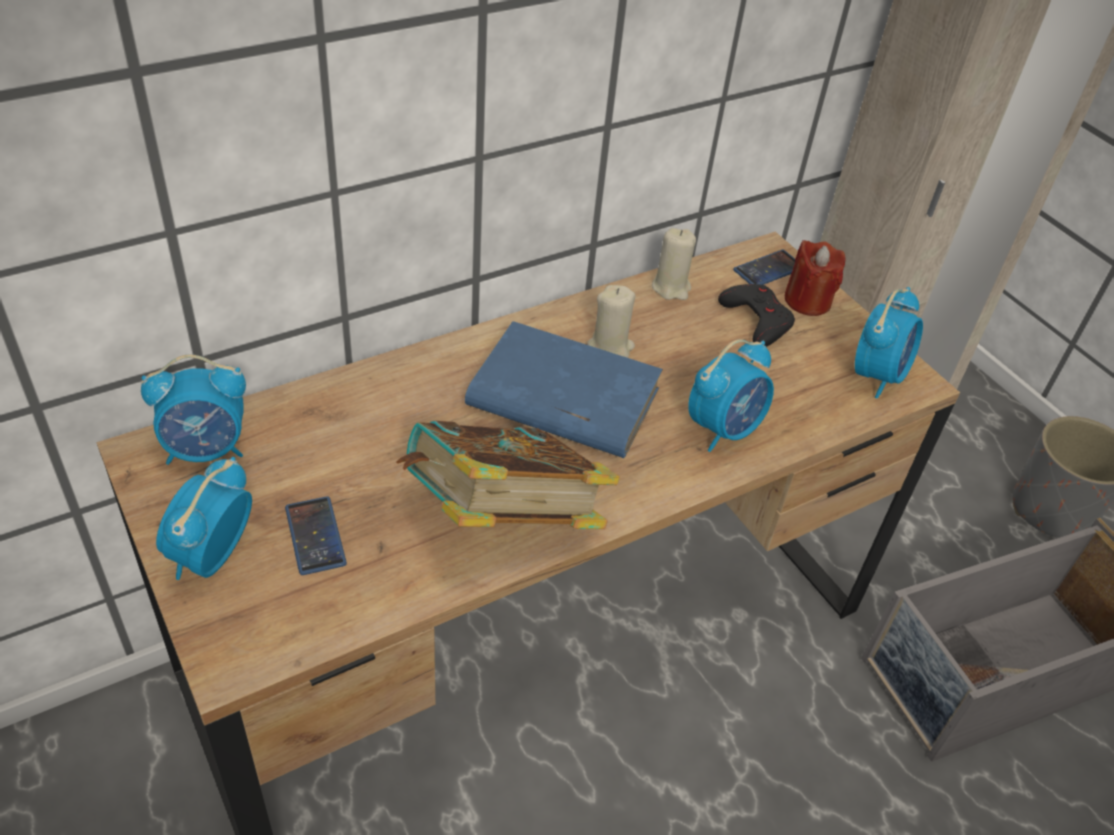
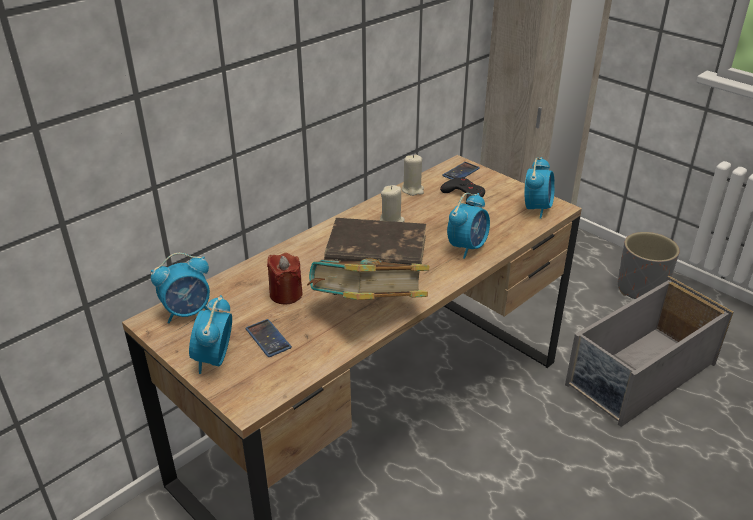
camera: 10 degrees left, 10 degrees down
blue book [465,321,663,458] -> brown book [324,218,426,265]
red candle [785,240,846,316] -> red candle moved to [267,253,302,304]

